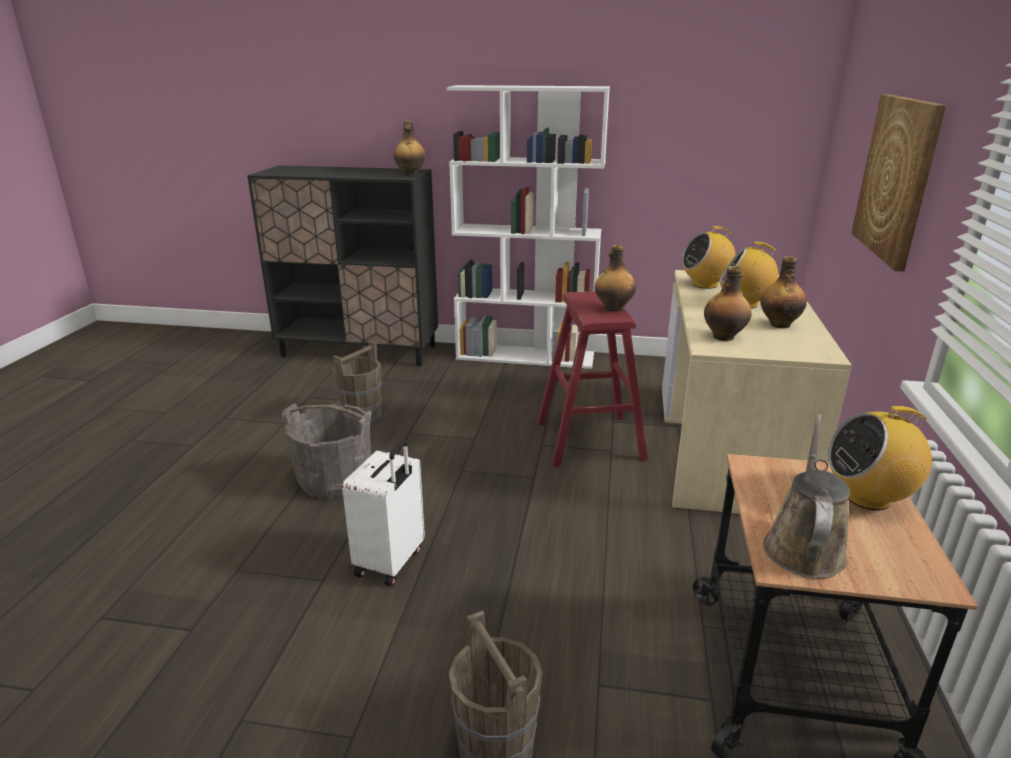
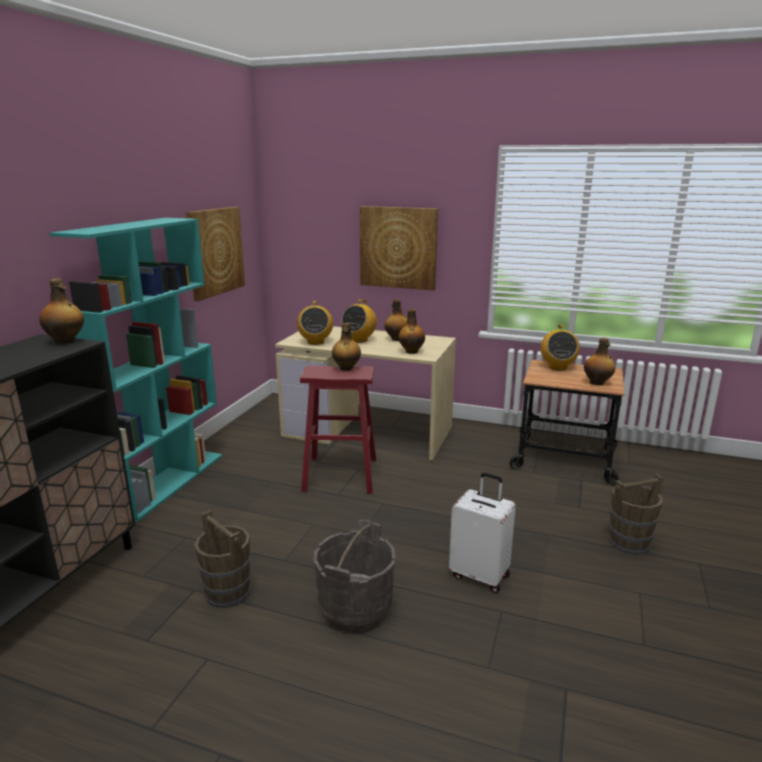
camera: 80 degrees left, 5 degrees down
white bookcase [447,85,610,369] -> turquoise bookcase [49,218,222,523]
brown watering can [763,414,850,579] -> bottle [584,338,615,385]
none -> picture [185,207,245,301]

